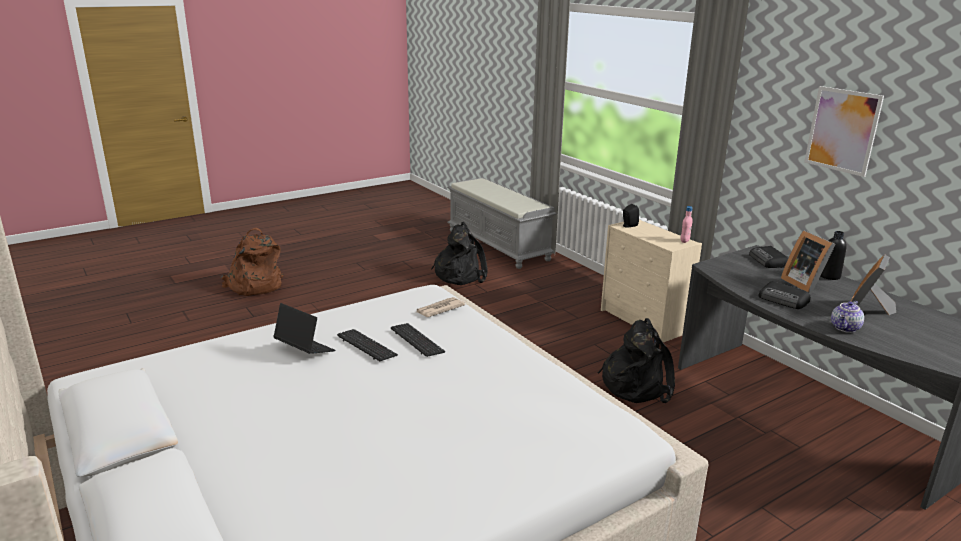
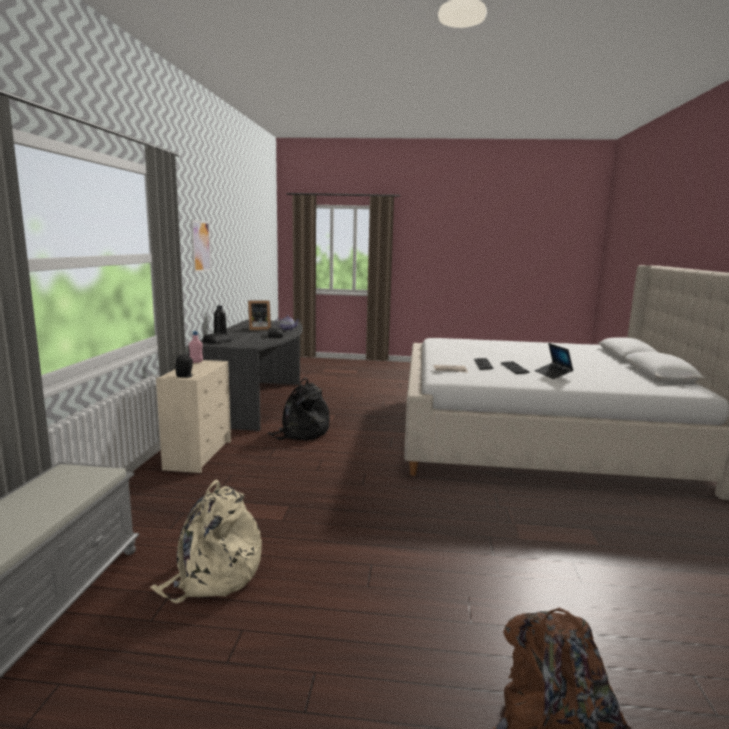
camera: 140 degrees left, 10 degrees down
black backpack [431,222,488,285] -> beige backpack [150,480,262,603]
picture frame [781,230,836,294] -> none

